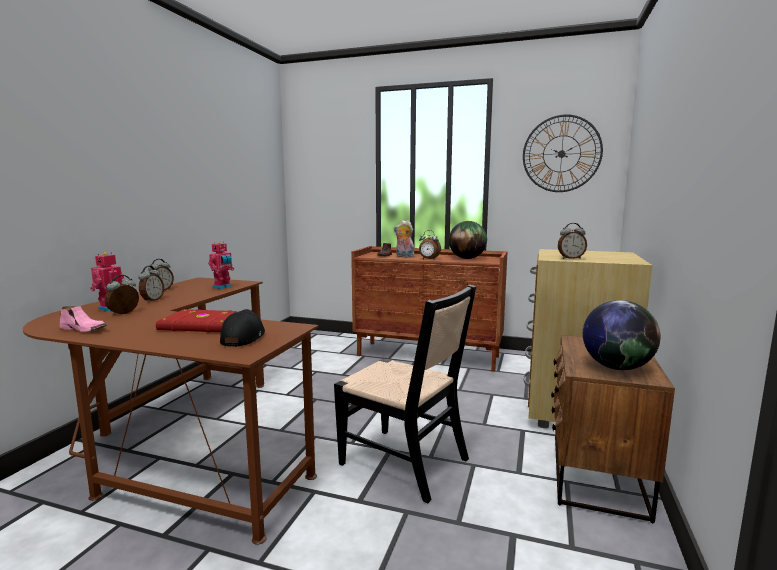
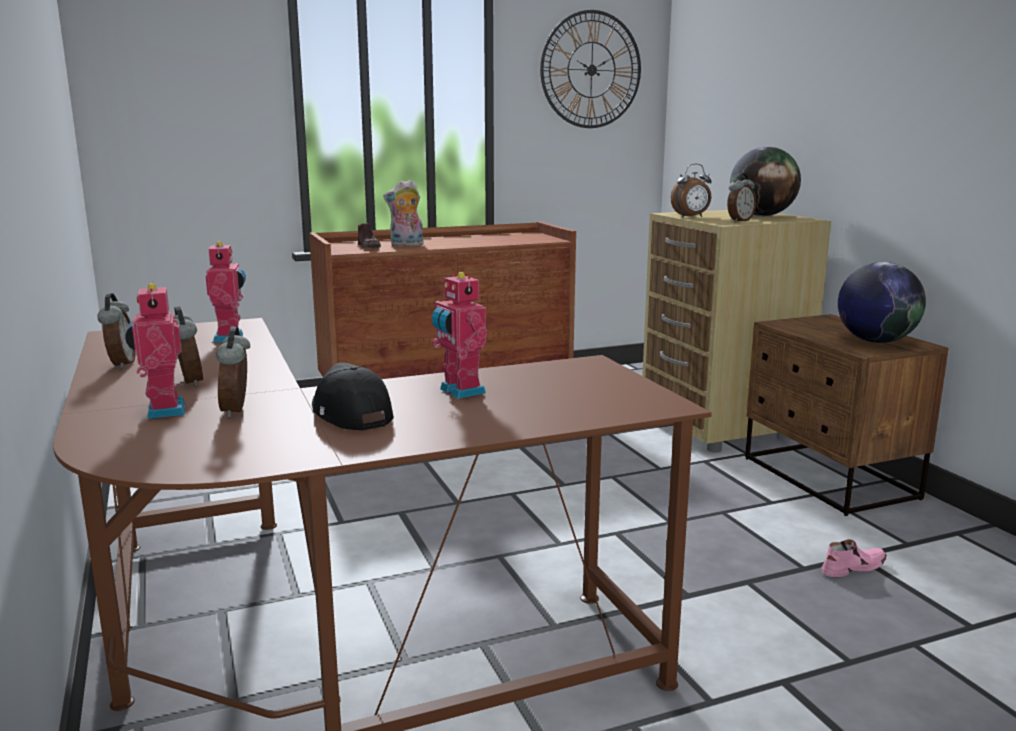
camera: 40 degrees left, 5 degrees up
pink shoe [60,306,107,332] -> pink shoe moved to [821,539,887,577]
red book [156,309,239,333] -> toy robot [432,272,487,399]
black cap [220,309,265,347] -> black cap moved to [312,362,394,430]
chair [334,285,476,503] -> none
alarm clock [419,230,441,259] -> alarm clock moved to [671,164,712,217]
globe [449,221,487,259] -> globe moved to [730,147,801,216]

